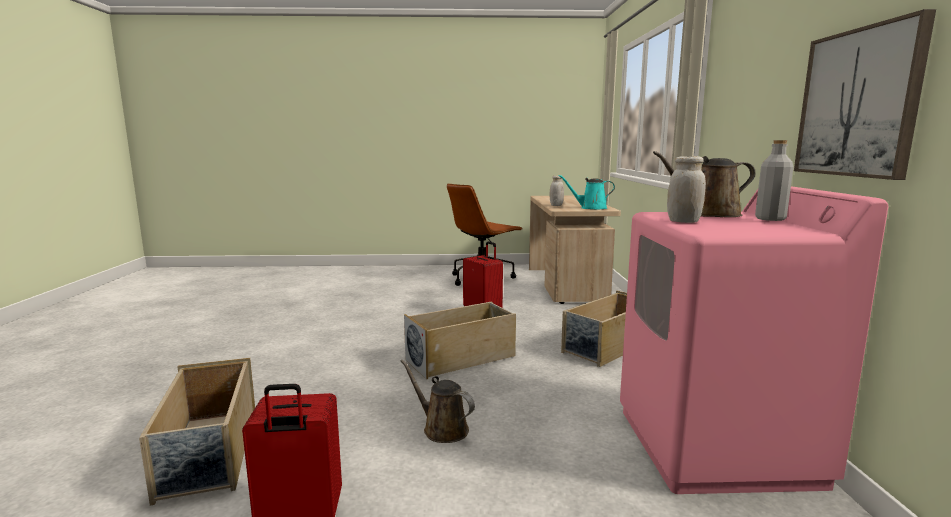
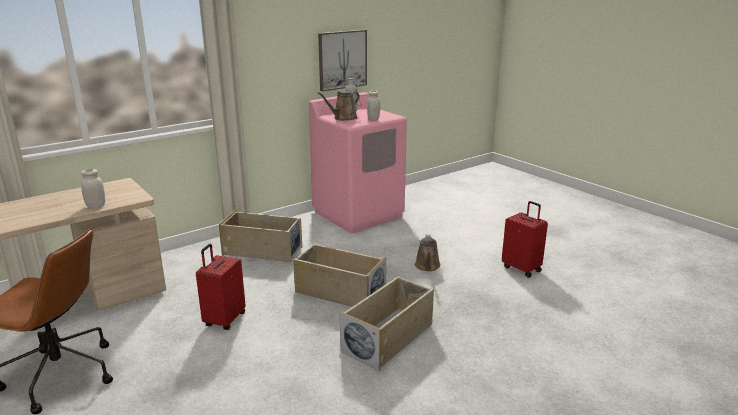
camera: 125 degrees left, 10 degrees up
beige storage box [139,358,255,506] -> beige storage box moved to [340,276,434,371]
turquoise watering can [559,175,615,209] -> none
brown watering can [653,151,756,217] -> brown watering can turned 90 degrees clockwise [318,91,360,121]

